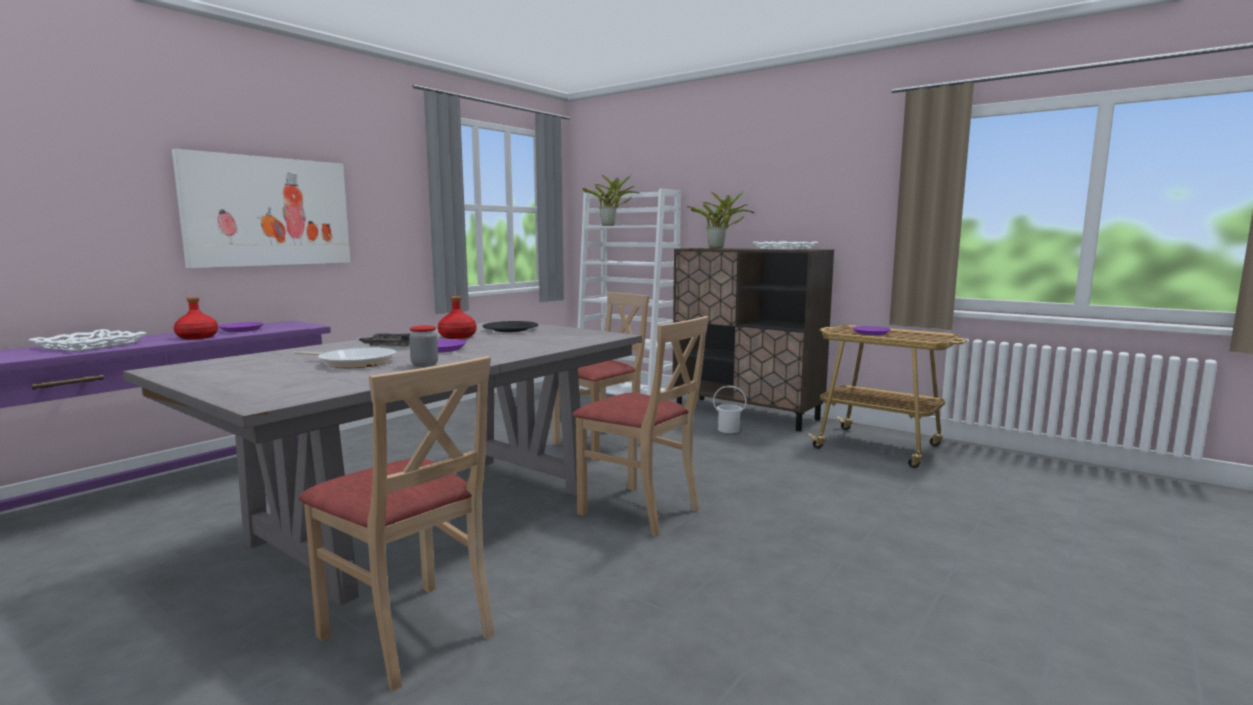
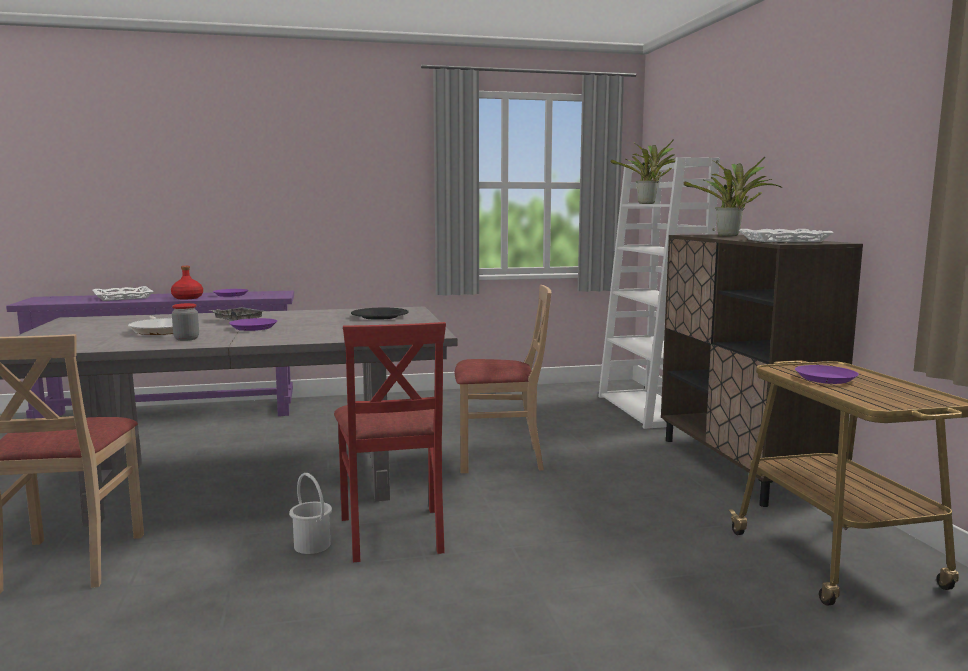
camera: 40 degrees right, 0 degrees up
picture [172,149,350,268] -> none
red bottle [438,296,477,339] -> none
beige chair [573,316,709,537] -> red chair [334,322,446,562]
white bucket [713,386,746,433] -> white bucket moved to [289,473,332,554]

